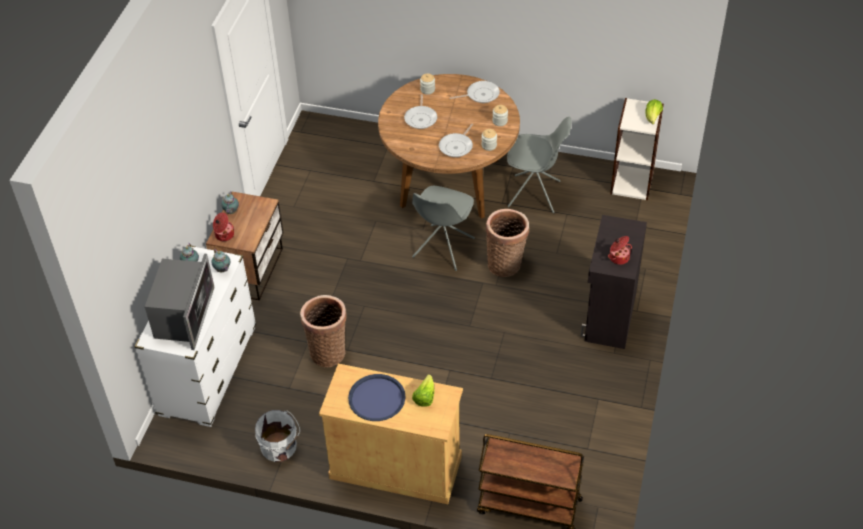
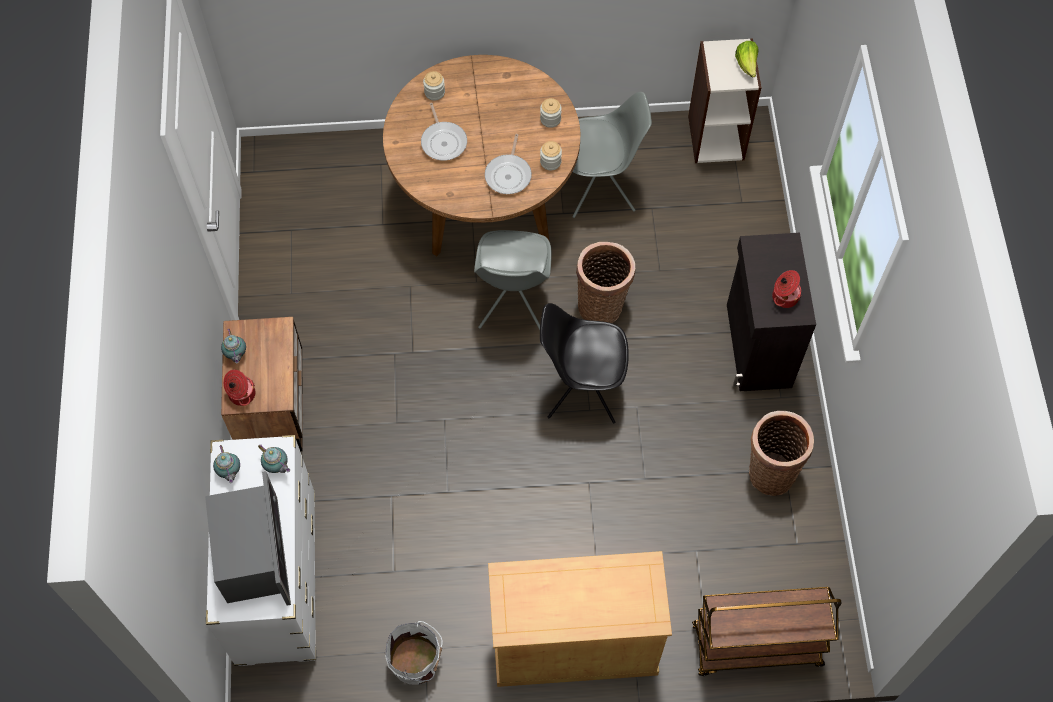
camera: 20 degrees left, 15 degrees up
basket [300,295,347,367] -> basket moved to [749,411,814,496]
blue tray [348,374,406,421] -> none
lettuce [412,374,435,407] -> none
frying pan [450,81,500,103] -> none
none -> black chair [540,303,629,424]

